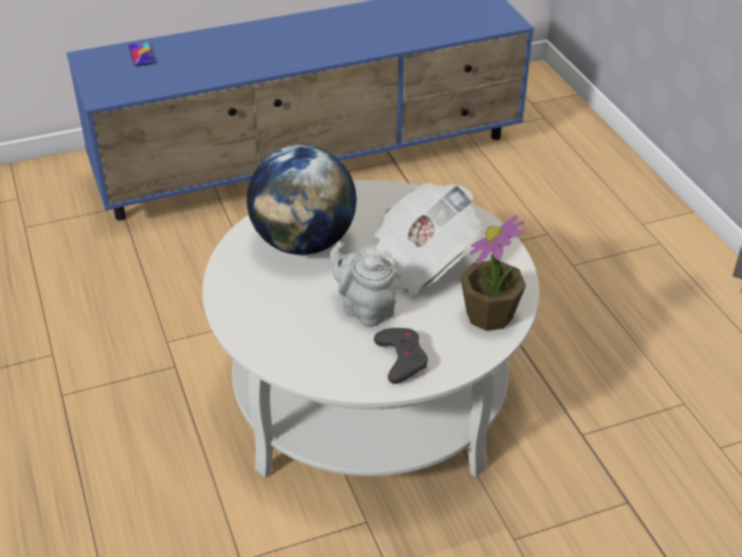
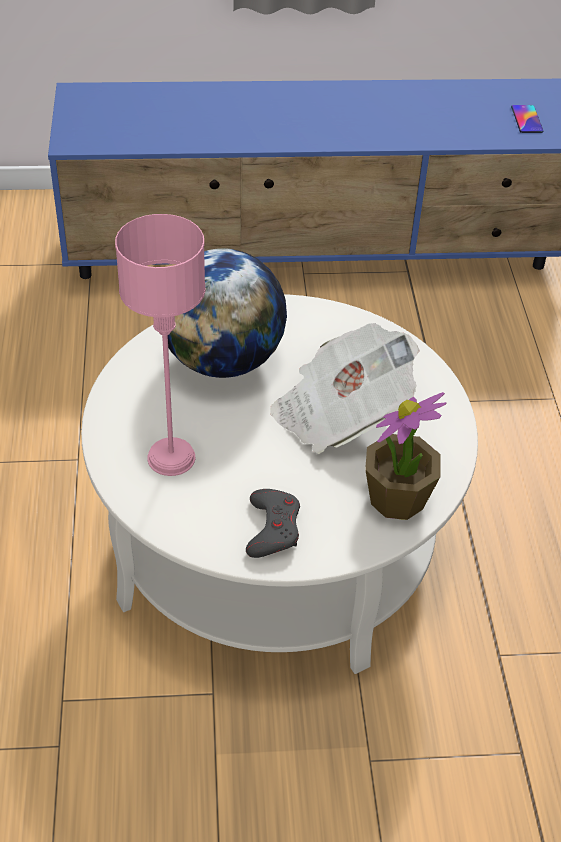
camera: 15 degrees right, 5 degrees up
phone [128,42,156,66] -> phone moved to [511,105,543,133]
grey teapot [329,241,396,327] -> none
none -> pink table lamp [115,214,205,476]

